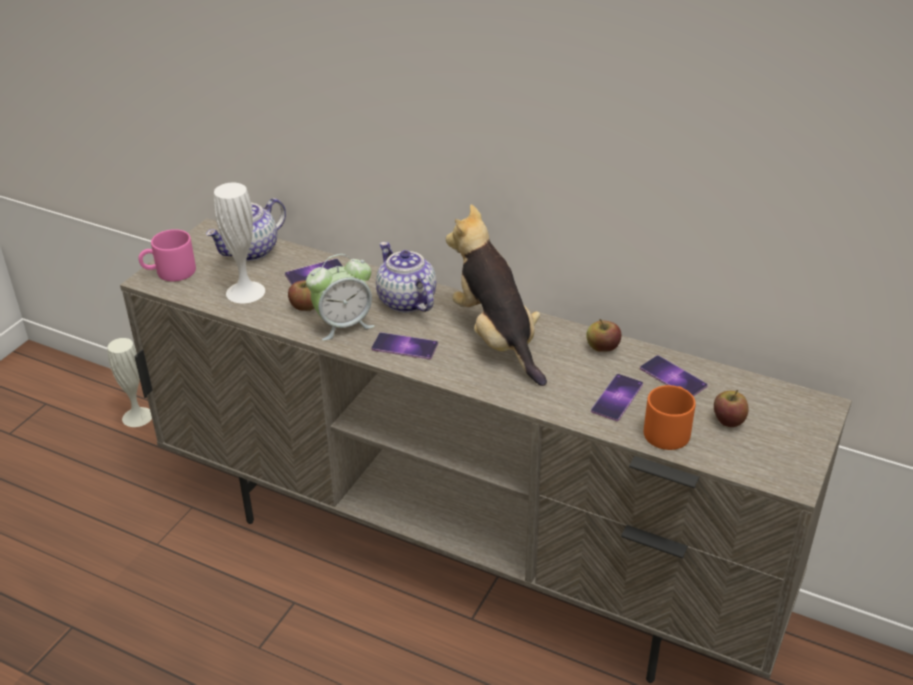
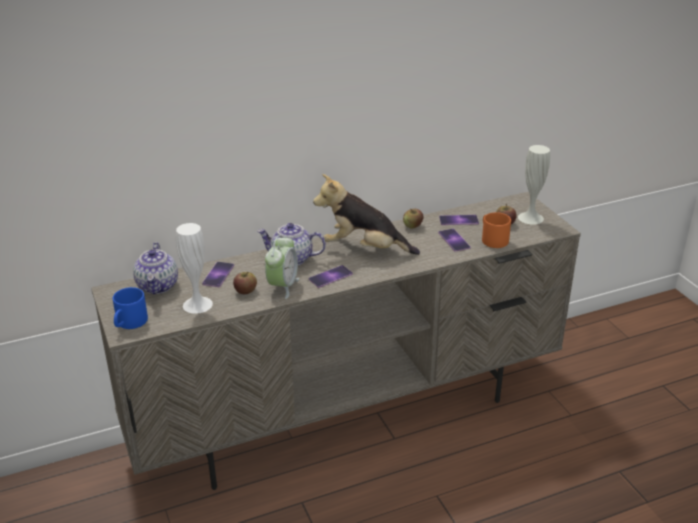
camera: 50 degrees left, 5 degrees down
white vase [107,338,152,427] -> white vase moved to [518,145,550,225]
pink mug [138,229,196,281] -> blue mug [113,287,148,329]

